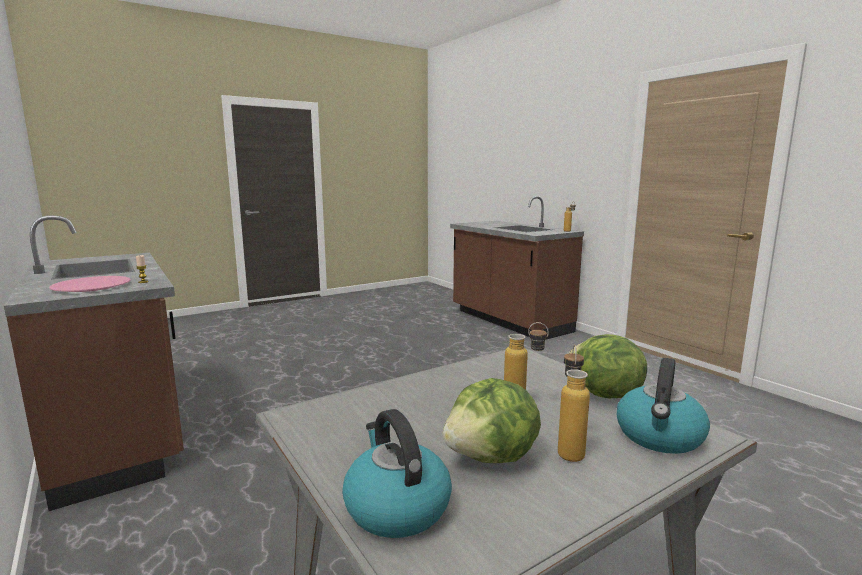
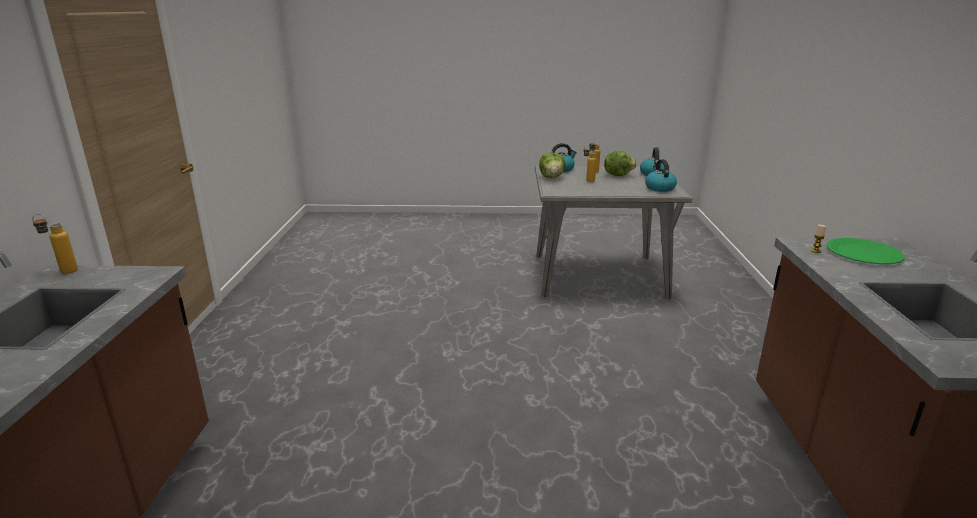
camera: 145 degrees left, 10 degrees up
pink plate [49,276,131,292] -> green plate [826,238,905,264]
none -> kettle [645,159,677,192]

